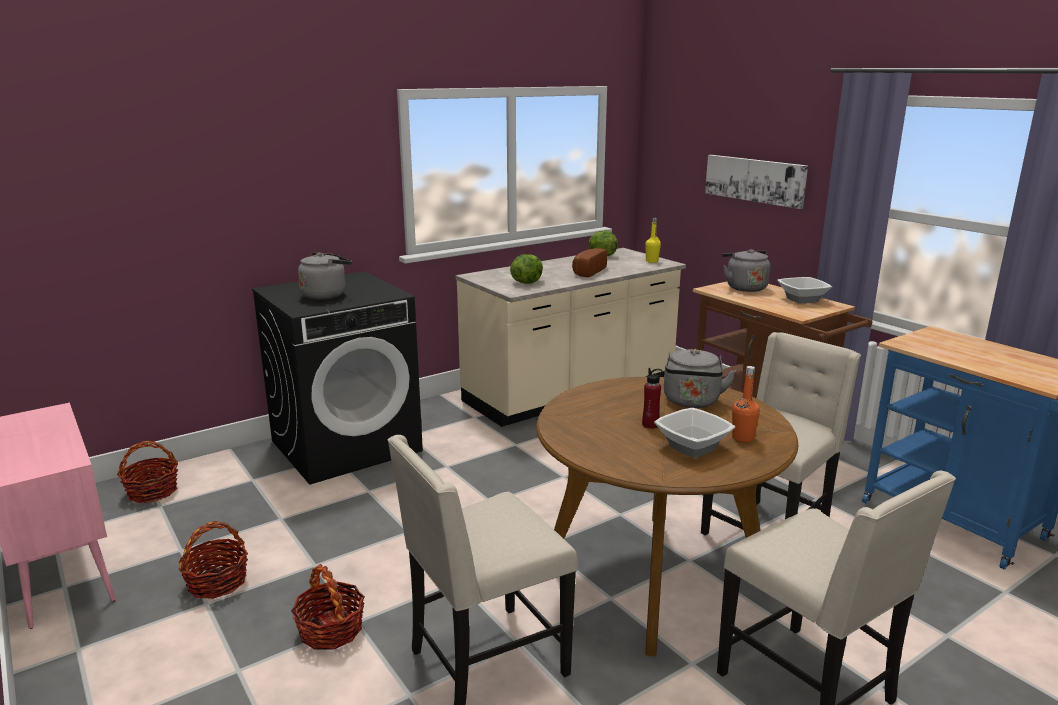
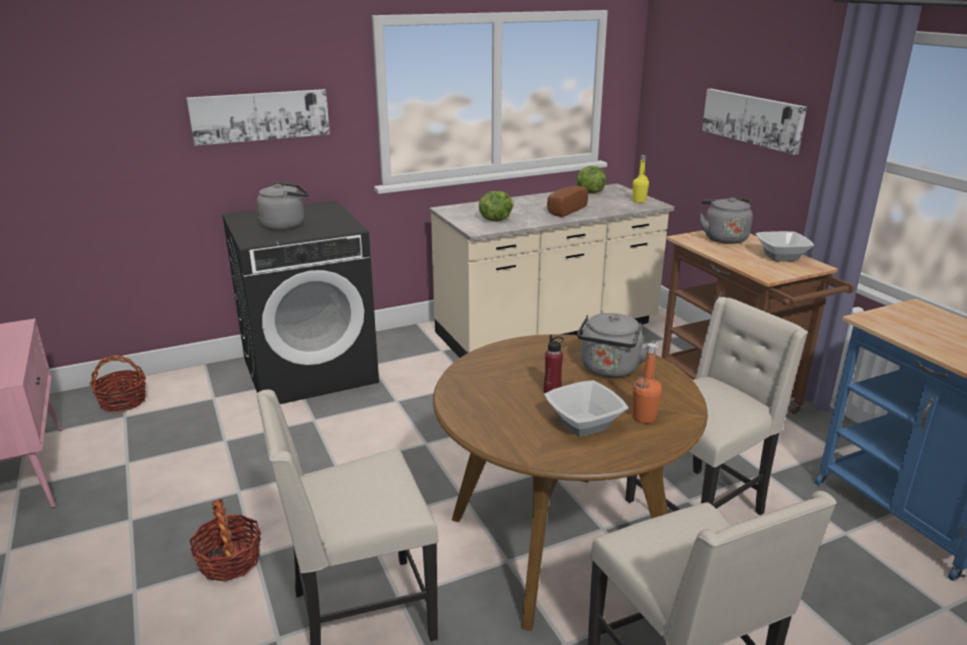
camera: 10 degrees right, 5 degrees up
basket [178,521,248,599] -> none
none -> picture [186,89,330,146]

